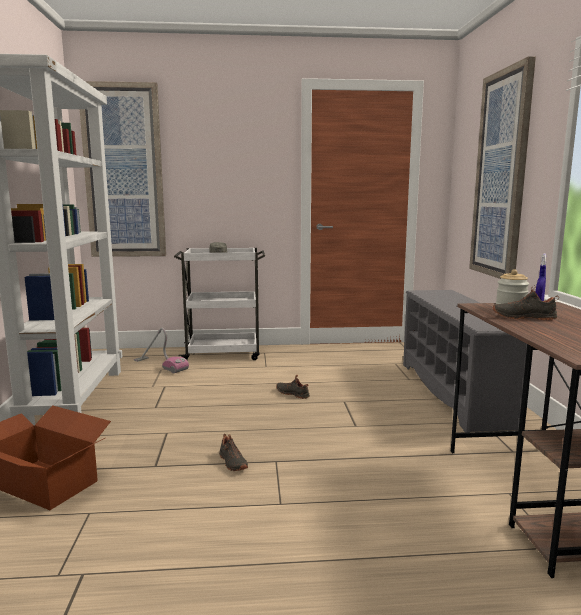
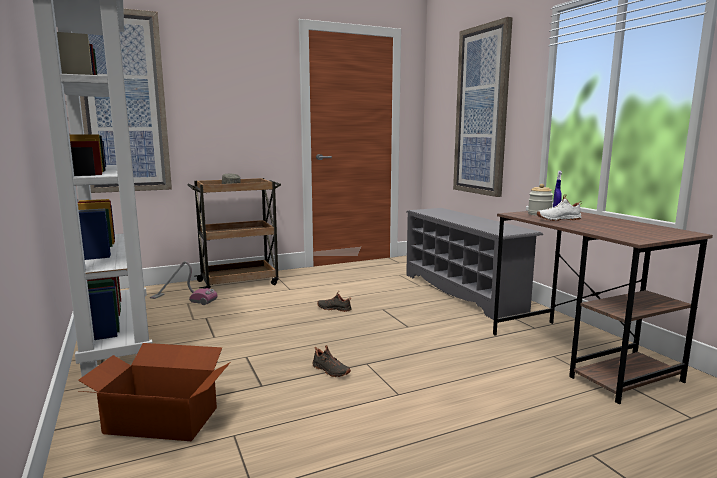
camera: 20 degrees left, 0 degrees up
white cart [174,248,265,360] -> brown cart [187,178,281,289]
black shoe [493,285,559,320] -> white shoe [537,194,582,221]

